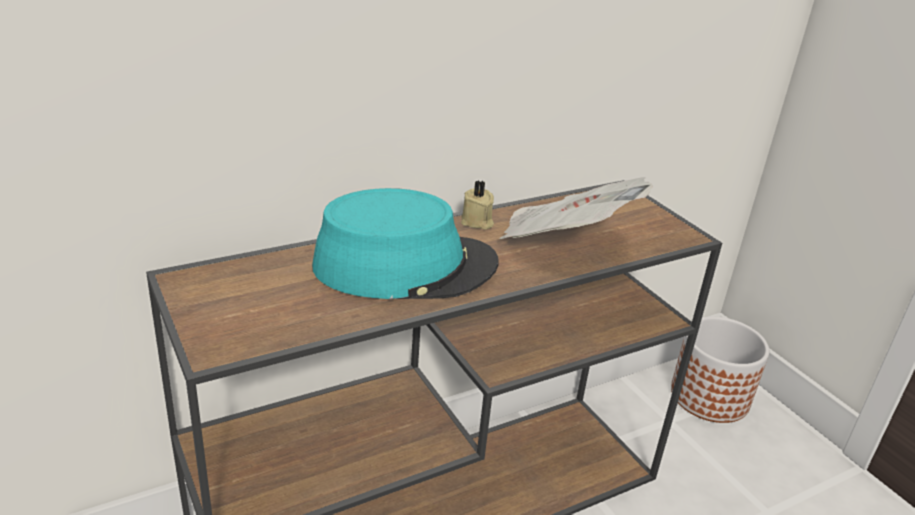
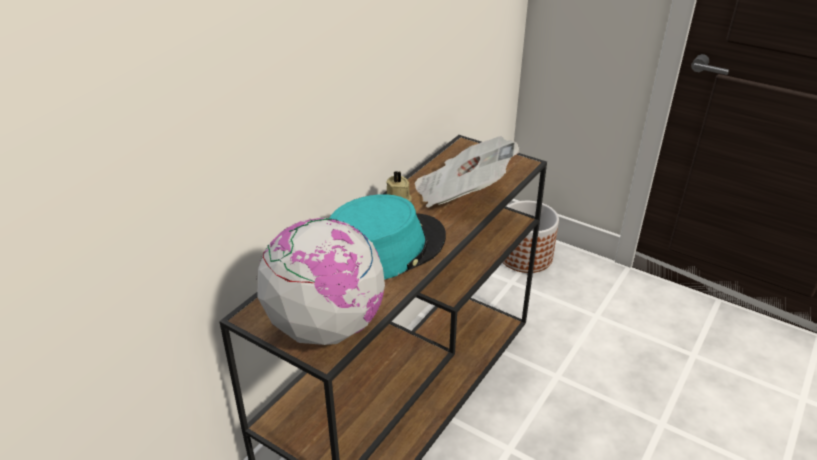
camera: 25 degrees left, 5 degrees up
none -> globe [257,218,385,345]

